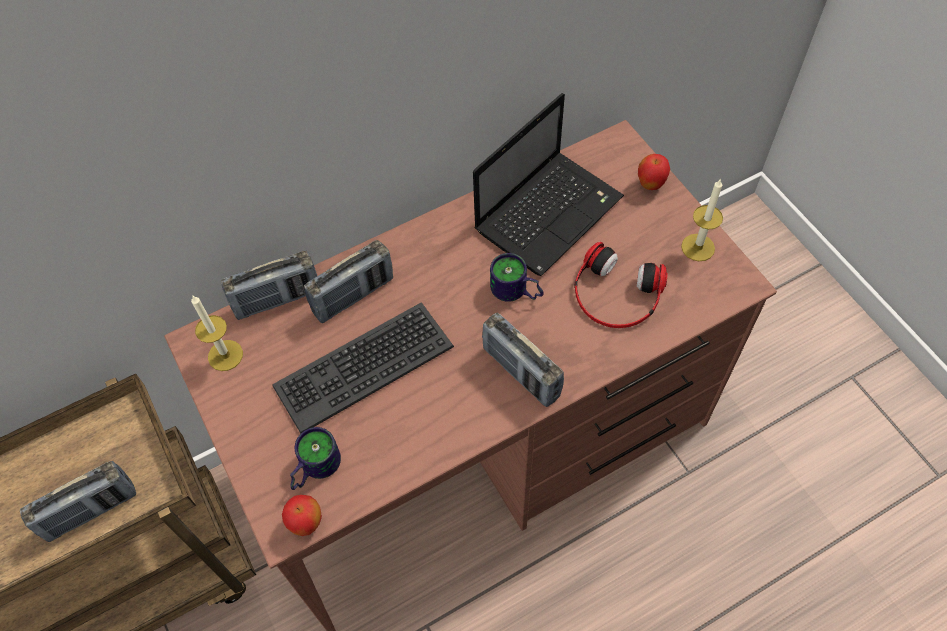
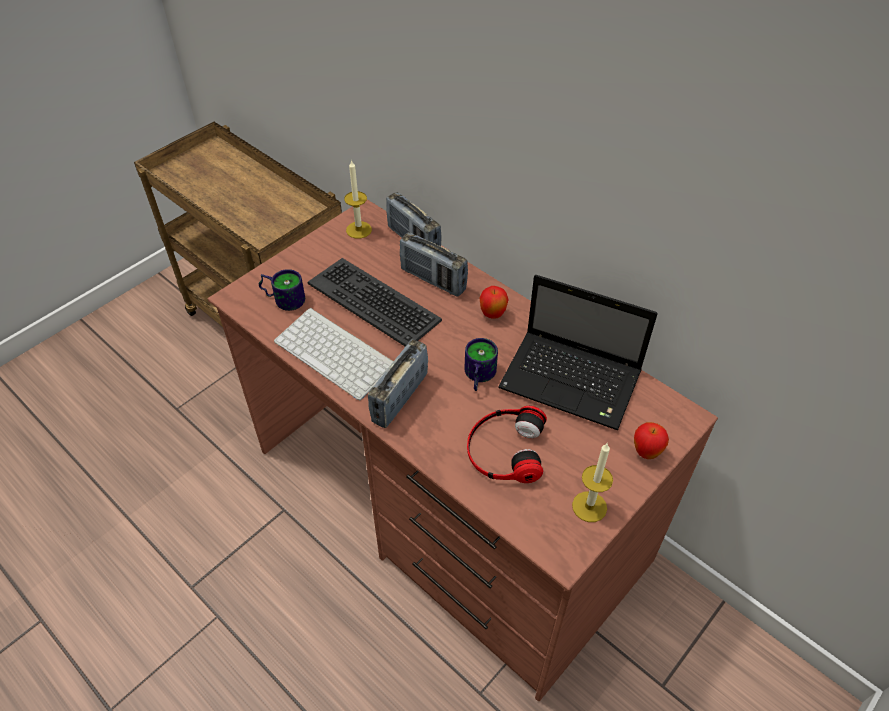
camera: 70 degrees right, 10 degrees down
radio [20,461,136,542] -> none
apple [282,495,322,536] -> apple moved to [479,286,509,319]
none -> keyboard [274,308,393,400]

